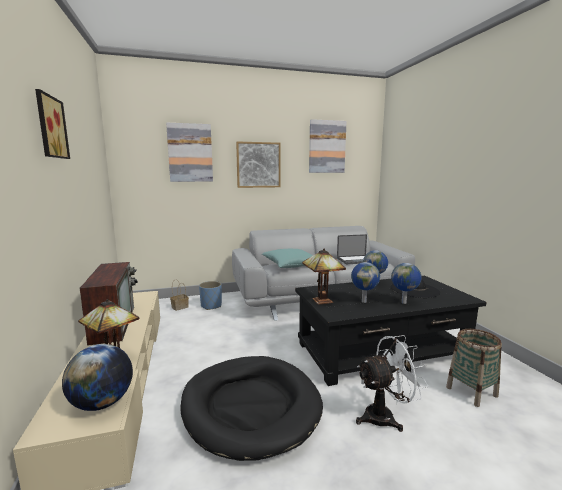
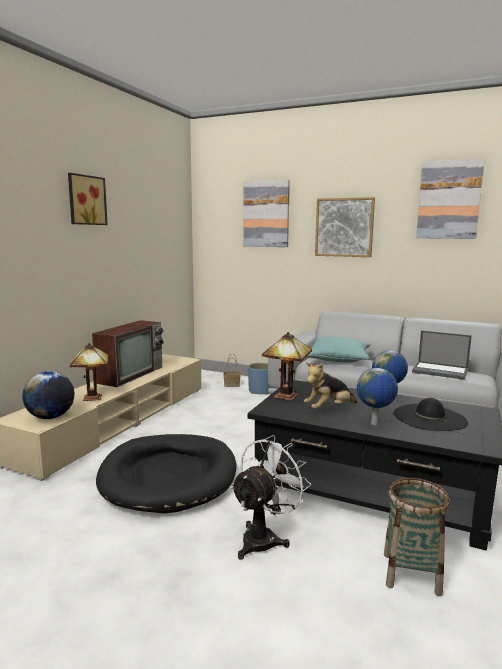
camera: 40 degrees right, 0 degrees up
globe [351,262,380,303] -> plush toy [304,363,357,409]
white fan [356,335,428,432] -> white fan turned 75 degrees counterclockwise [230,435,311,560]

